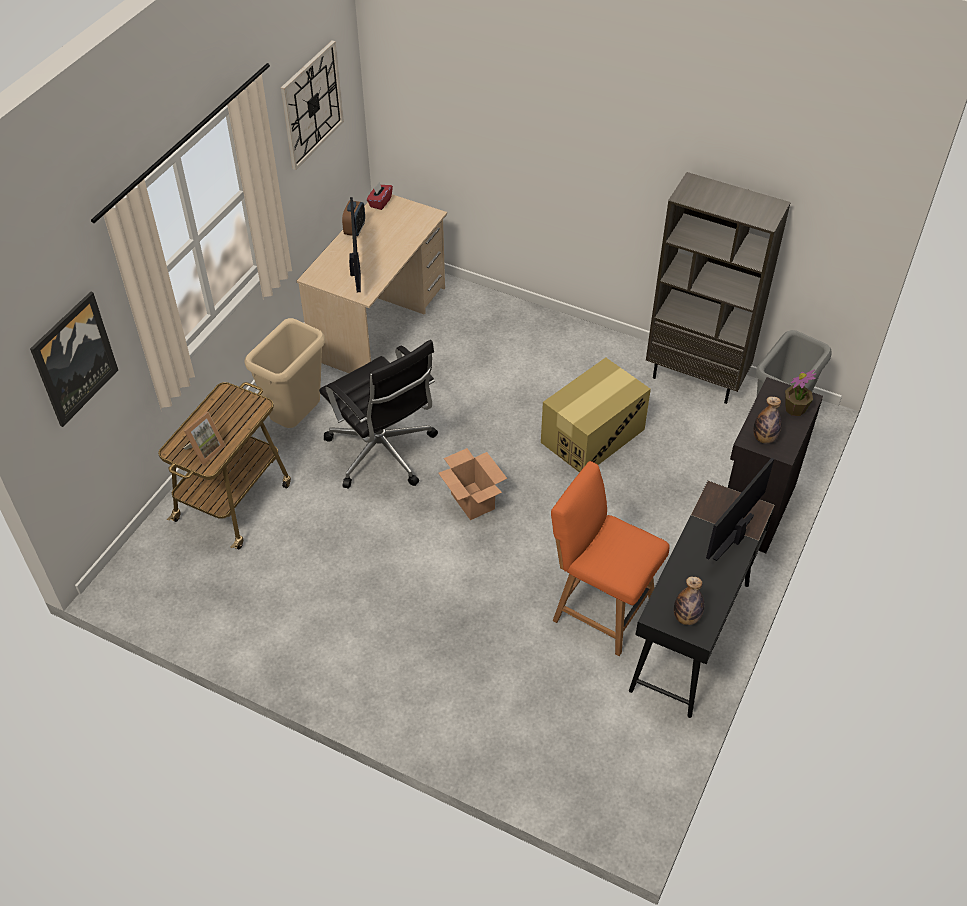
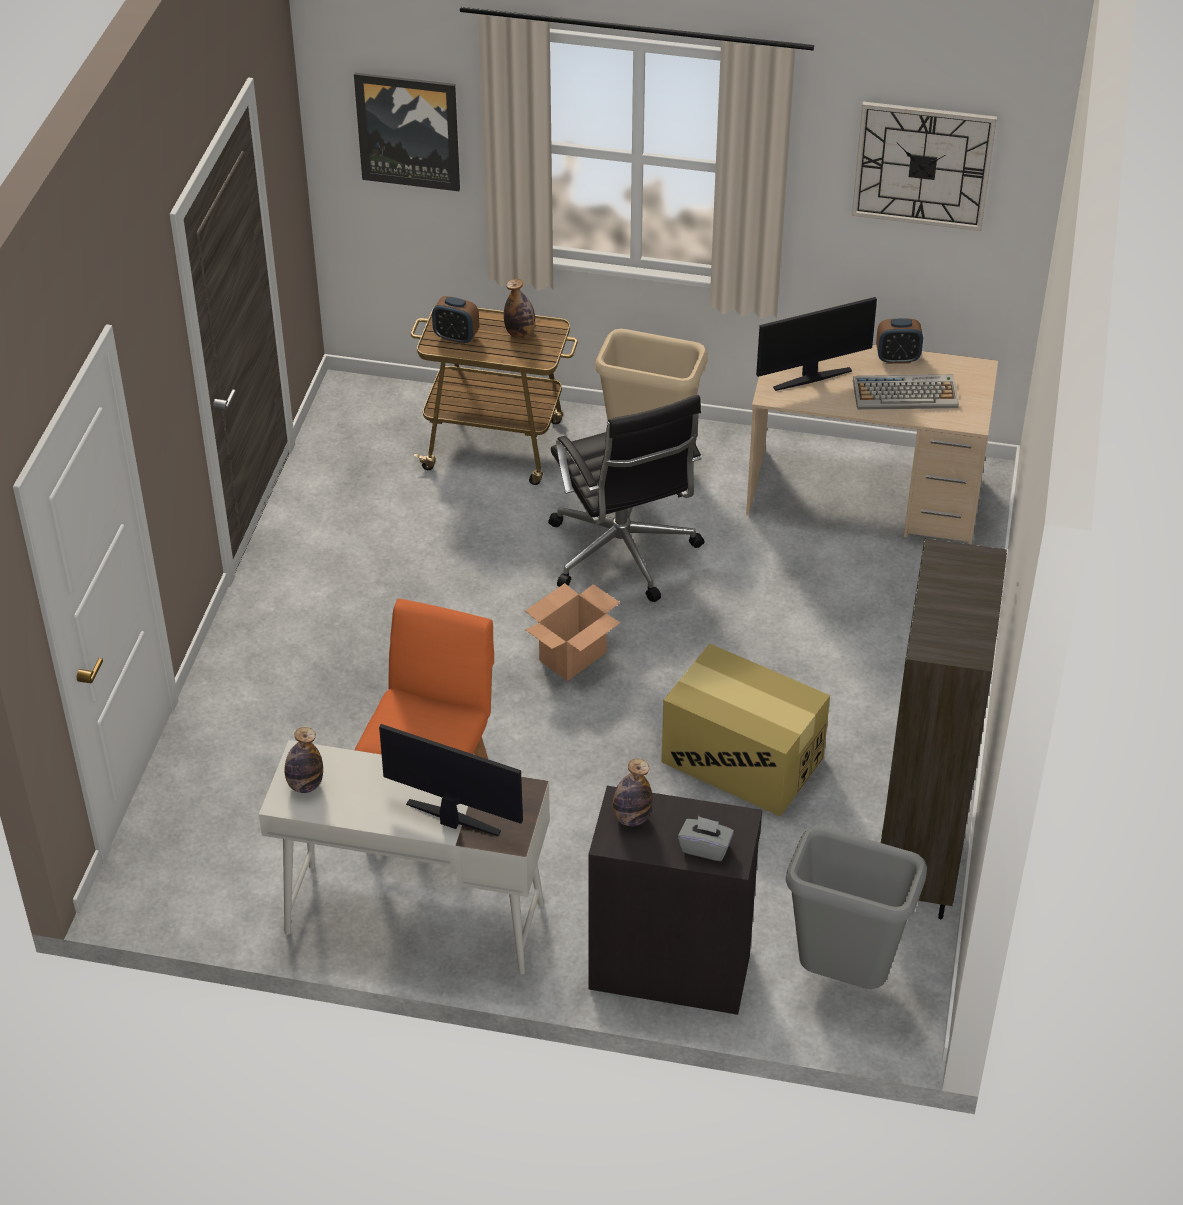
camera: 75 degrees right, 5 degrees down
picture frame [183,411,225,465] -> alarm clock [432,296,479,344]
black office chair [319,340,438,489] -> black office chair turned 60 degrees counterclockwise [548,395,705,602]
red tissue box [367,182,393,210] -> none
black desk [629,481,775,718] -> white desk [259,740,550,974]
potted plant [785,370,817,416] -> grey tissue box [678,816,734,861]
none -> bottle [504,279,535,338]
none -> keyboard [853,375,959,410]

